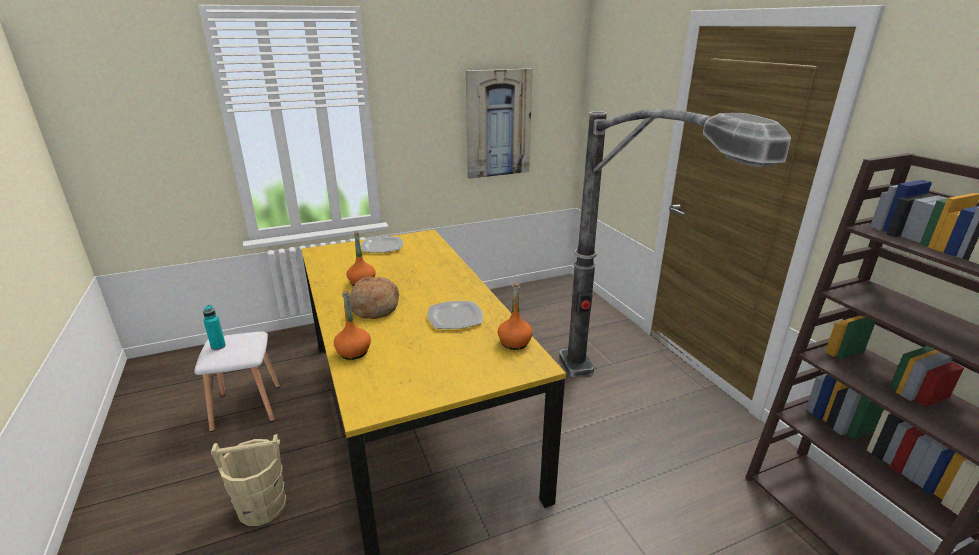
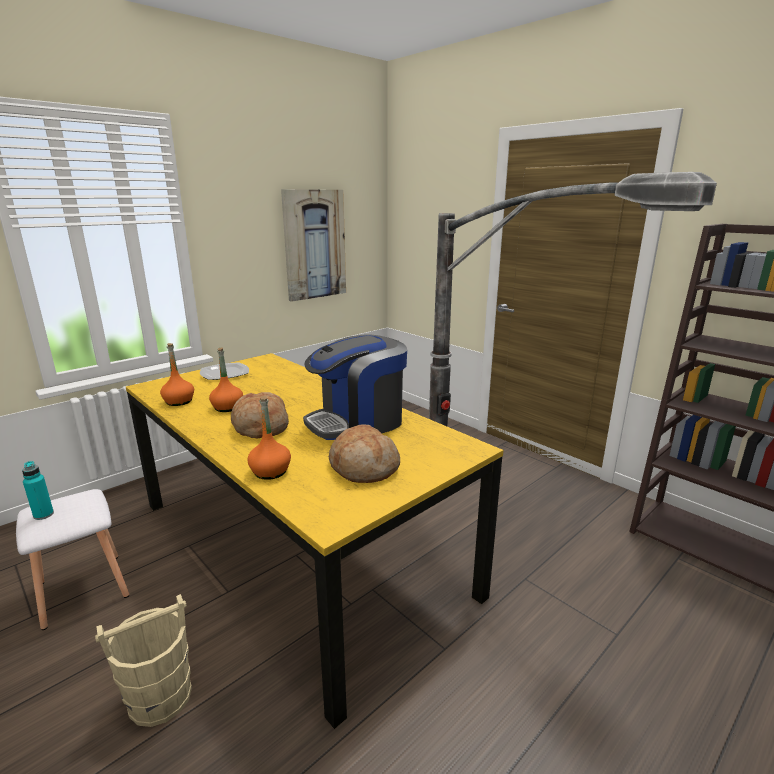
camera: 20 degrees left, 5 degrees down
plate [427,301,483,329] -> coffee machine [303,335,407,440]
orange bottle [498,282,533,350] -> orange bottle moved to [160,343,194,406]
none -> bread [329,424,400,483]

